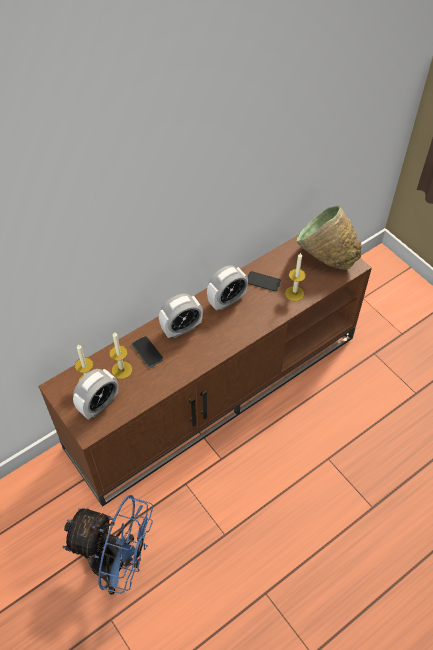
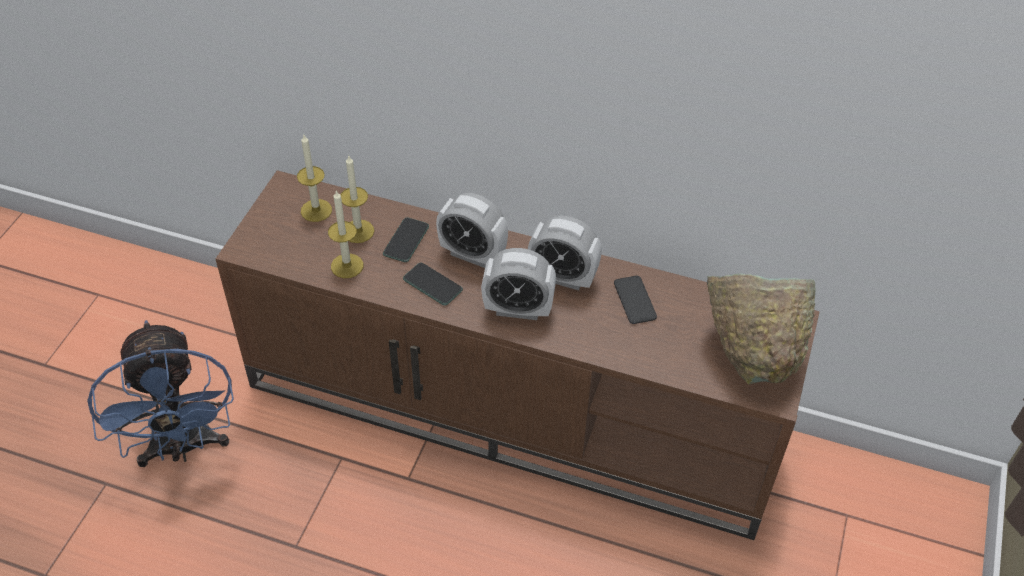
camera: 55 degrees right, 5 degrees down
alarm clock [73,369,118,420] -> alarm clock moved to [481,248,556,320]
candle [285,252,306,301] -> candle moved to [328,190,363,278]
none -> phone [403,263,463,306]

